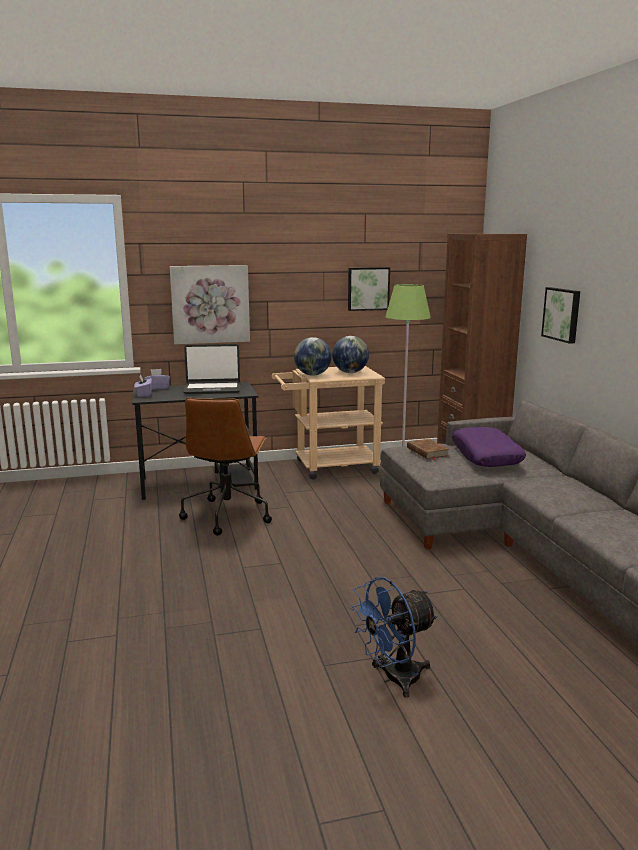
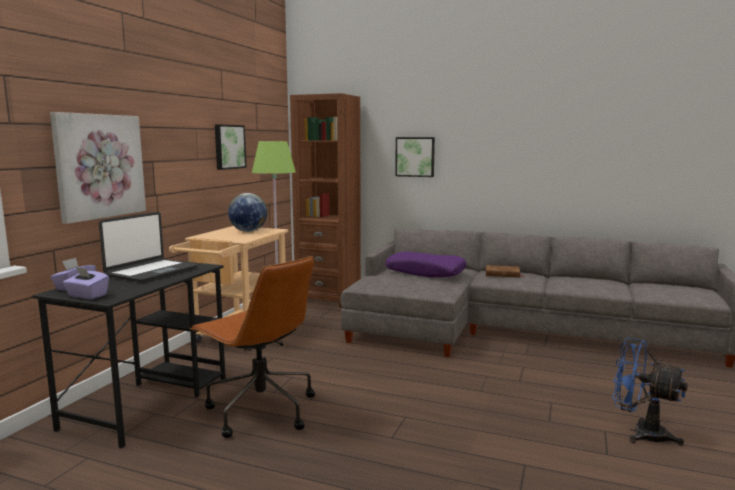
camera: 55 degrees left, 5 degrees down
globe [294,337,331,376] -> none
blue fan [350,577,438,698] -> blue fan turned 120 degrees clockwise [612,338,688,446]
brown book [407,439,449,461] -> brown book moved to [486,265,525,278]

